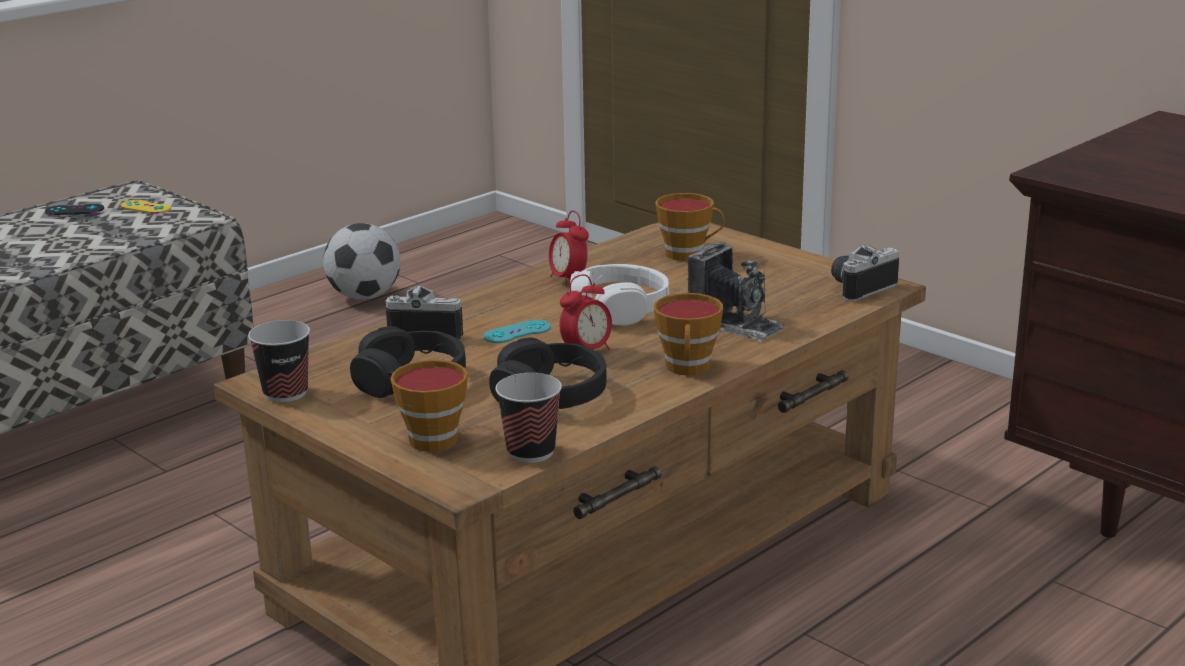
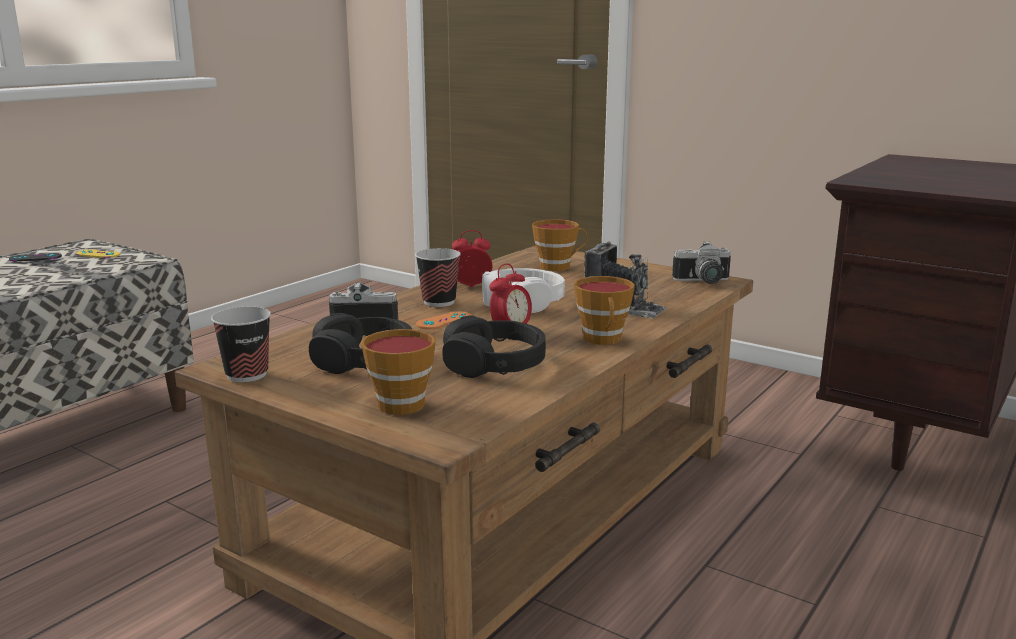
camera: 10 degrees left, 5 degrees down
football [323,223,401,300] -> none
turquoise game controller [483,320,551,343] -> orange game controller [416,312,472,329]
cup [495,373,562,463] -> cup moved to [415,248,461,307]
alarm clock [549,211,589,287] -> alarm clock turned 120 degrees clockwise [452,230,492,287]
camera [831,245,899,301] -> camera turned 135 degrees counterclockwise [672,241,731,284]

